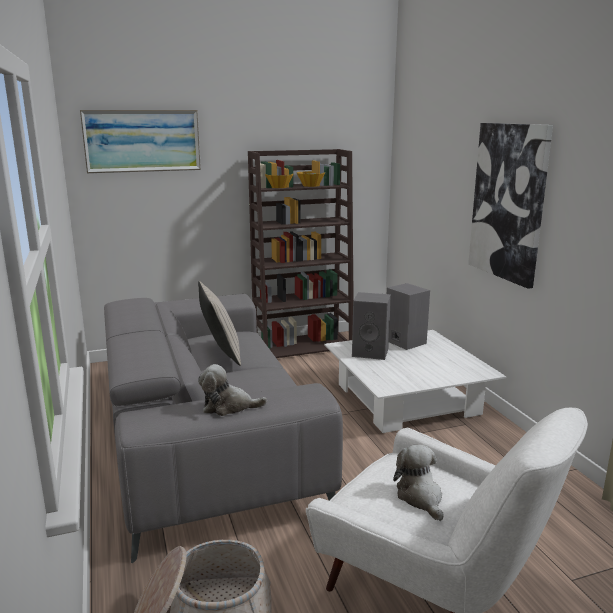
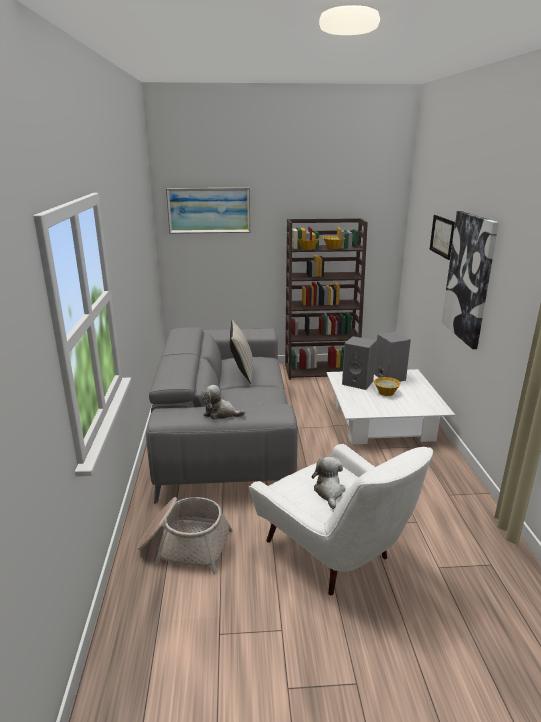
camera: 15 degrees right, 5 degrees up
none -> bowl [374,377,401,396]
none -> picture [430,215,455,260]

